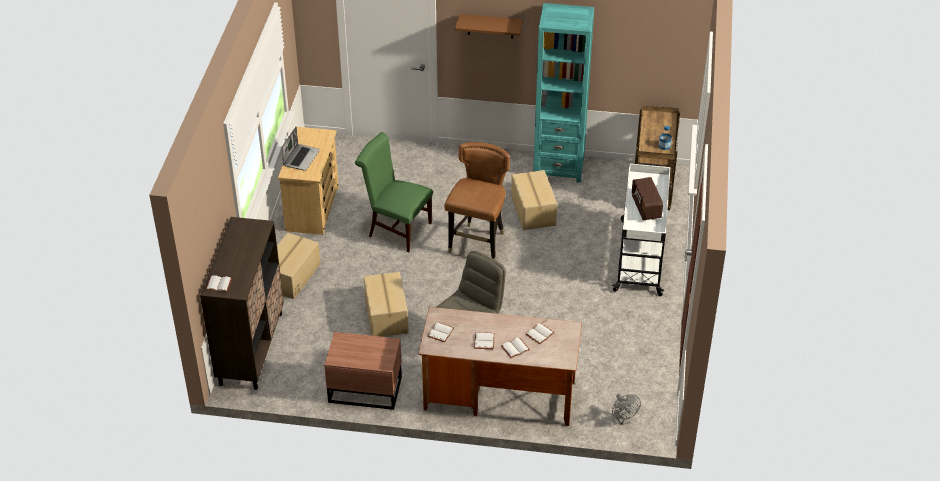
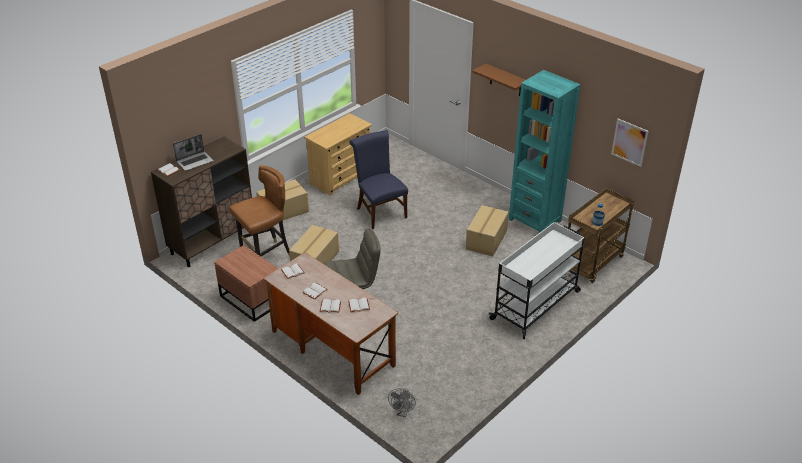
camera: 35 degrees right, 5 degrees down
laptop [282,127,320,171] -> laptop moved to [173,134,214,171]
green chair [355,132,433,252] -> blue chair [349,130,408,229]
brown chair [444,142,510,260] -> brown chair moved to [229,165,290,257]
radio [632,177,663,220] -> none
none -> picture [611,119,649,167]

